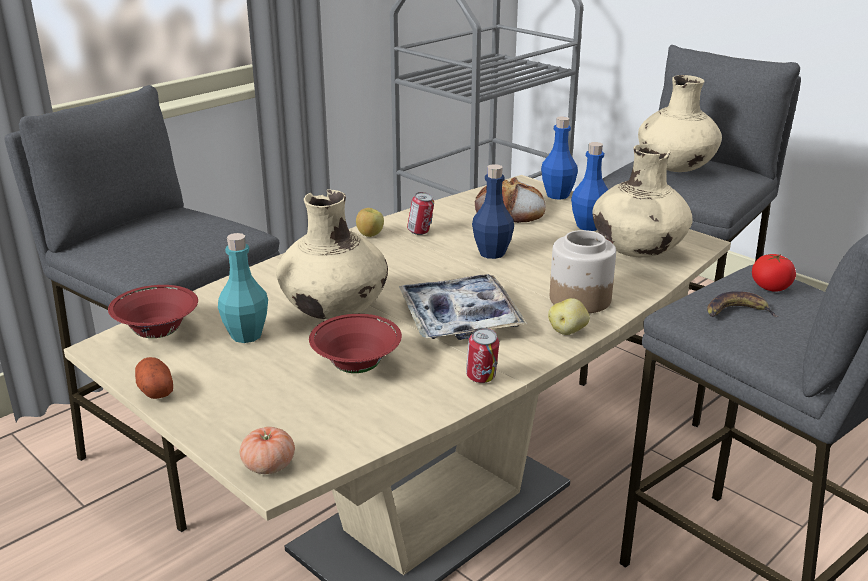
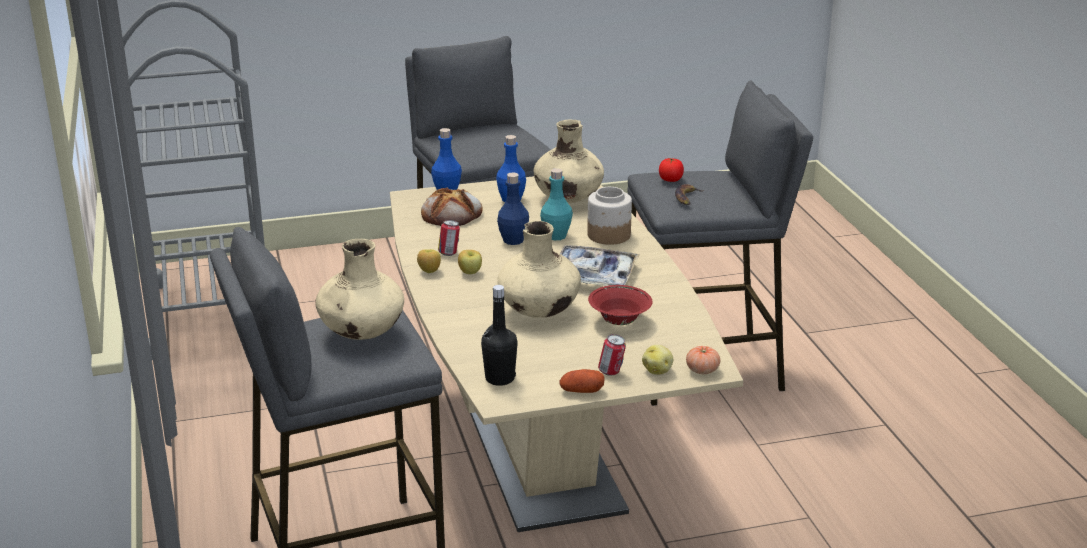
camera: 60 degrees left, 0 degrees up
red bowl [108,285,198,338] -> black bottle [481,285,518,386]
turquoise bottle [218,233,268,343] -> turquoise bottle moved to [540,168,573,240]
can [466,328,499,383] -> can moved to [598,334,626,376]
potato [548,298,590,335] -> potato moved to [642,345,673,375]
beige vase [638,75,722,172] -> beige vase moved to [315,239,404,340]
none -> apple [458,250,482,274]

